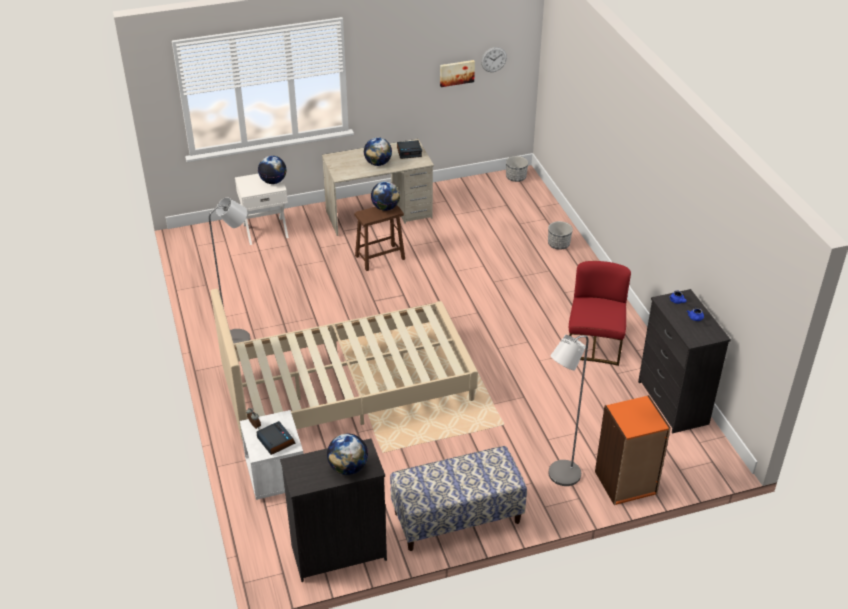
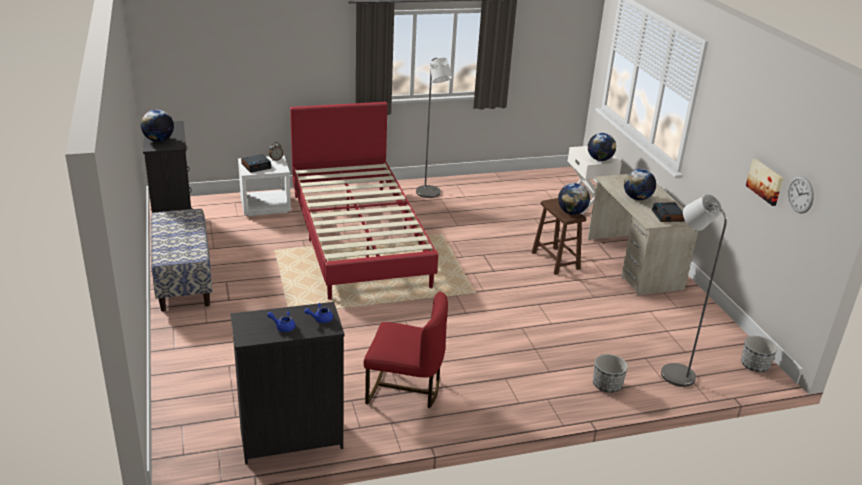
camera: 90 degrees right, 10 degrees down
beige bed [211,289,478,441] -> red bed [290,102,438,300]
grey floor lamp [548,335,589,486] -> grey floor lamp moved to [661,194,727,387]
orange bookcase [595,395,671,505] -> none

